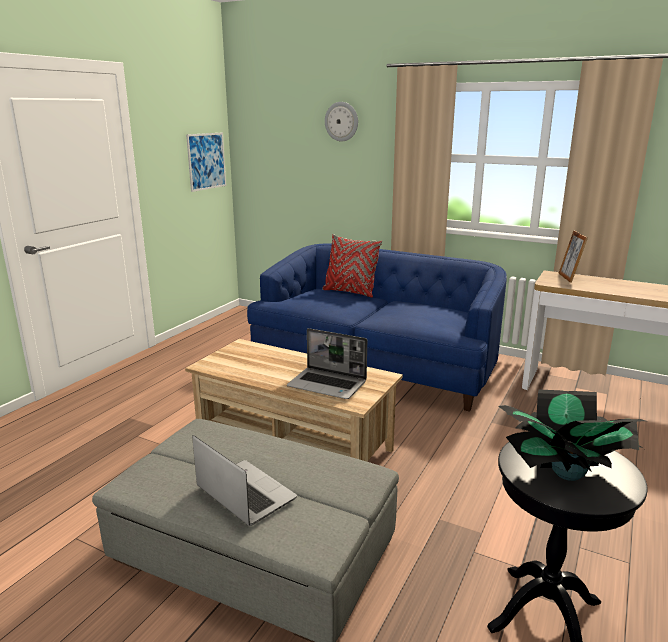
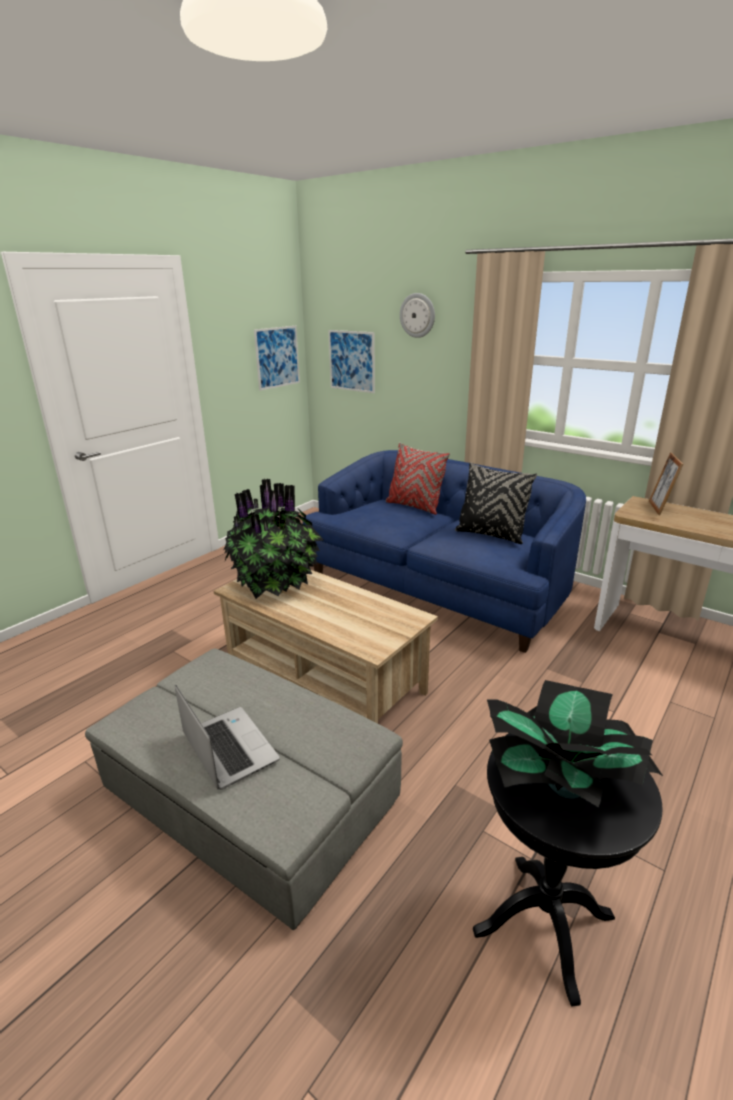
camera: 10 degrees right, 5 degrees up
laptop [287,328,367,399] -> none
none -> potted plant [223,479,324,599]
none -> picture [328,330,375,393]
none -> black pillow [455,462,537,544]

